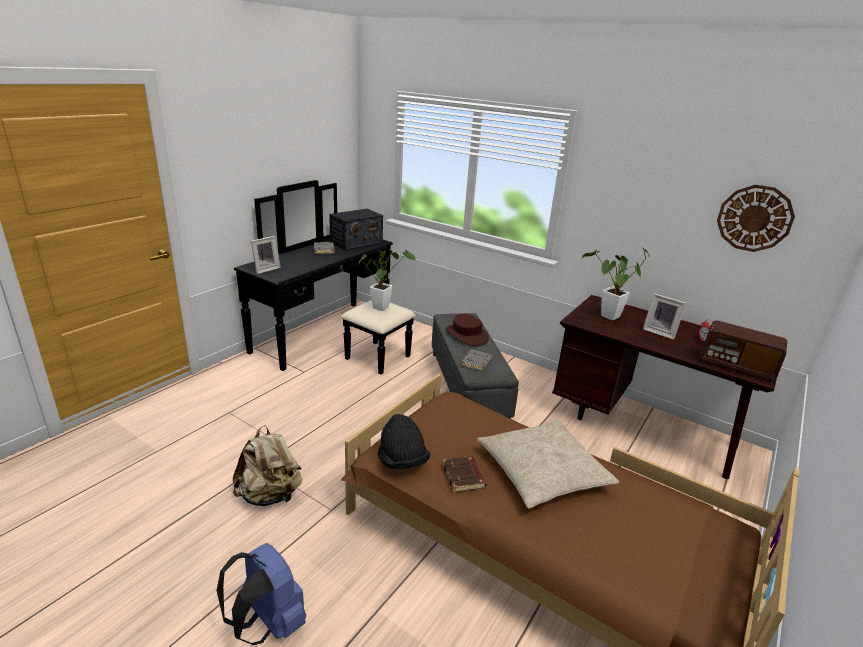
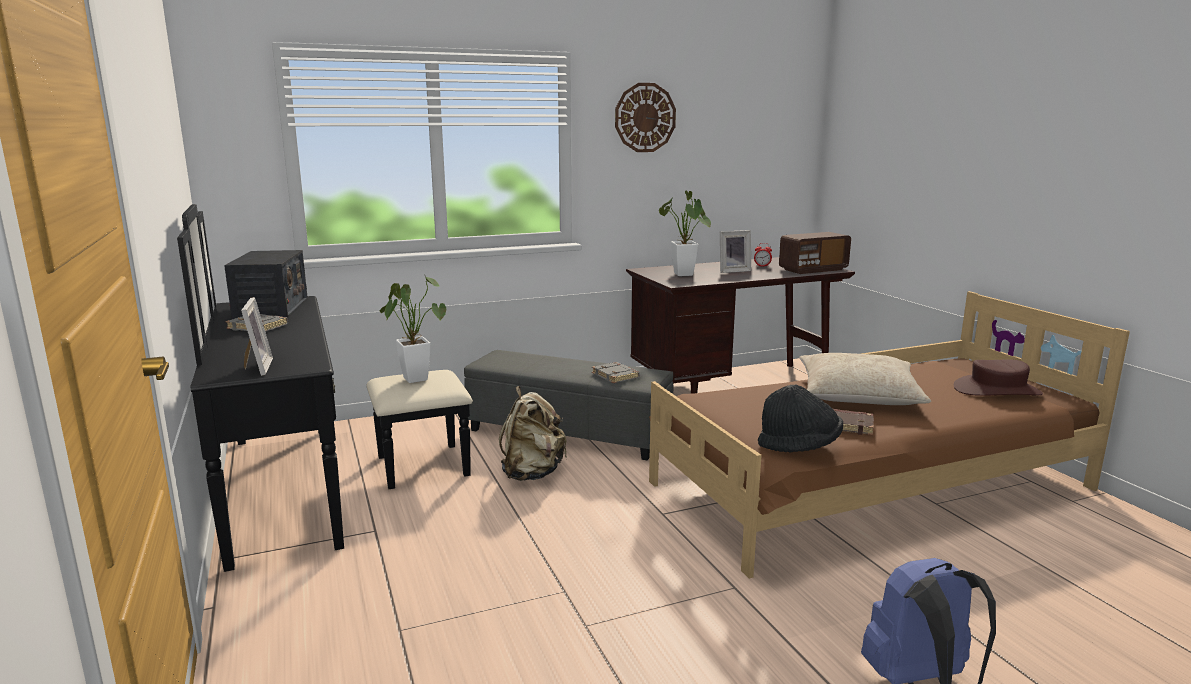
camera: 55 degrees left, 10 degrees down
beige backpack [233,425,302,506] -> beige backpack moved to [499,386,567,481]
brown hat [446,314,489,346] -> brown hat moved to [954,359,1043,396]
wall clock [717,185,795,252] -> wall clock moved to [615,83,676,152]

